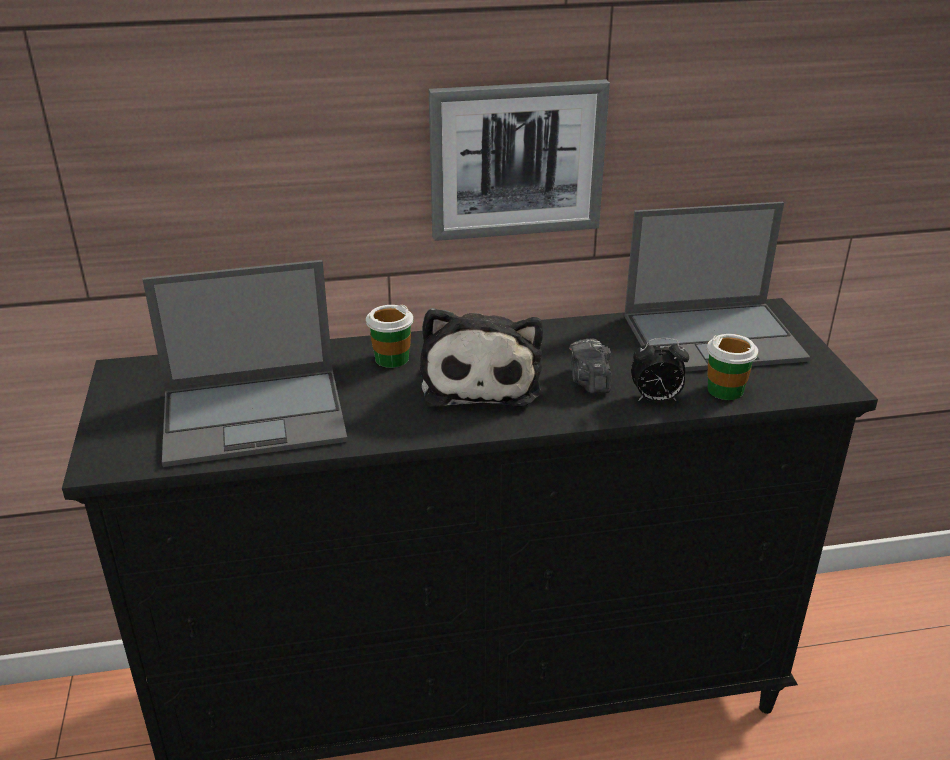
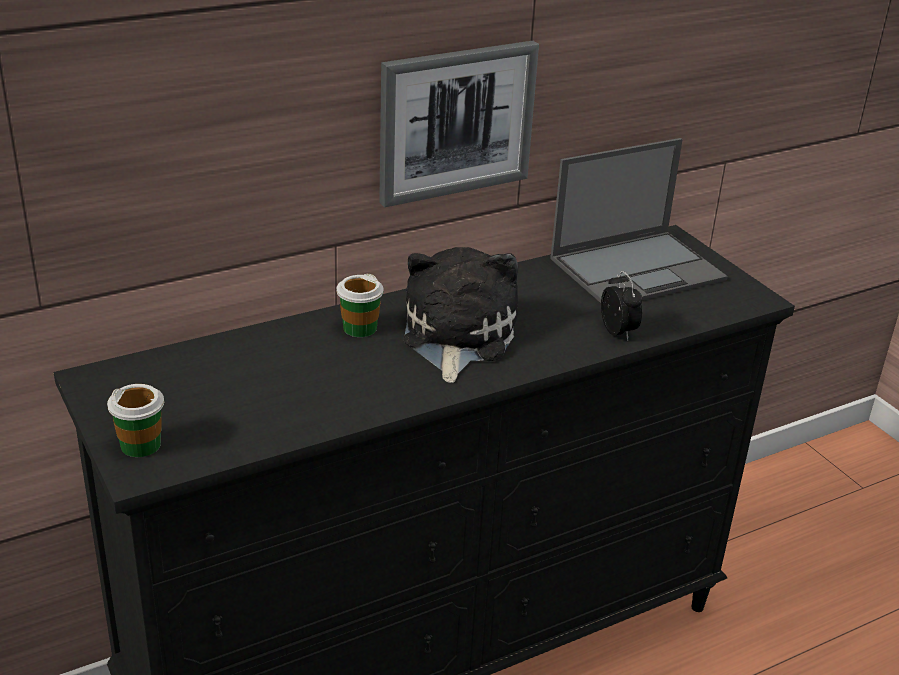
camera: 20 degrees left, 0 degrees up
laptop [143,260,348,467] -> none
plush toy [420,308,543,407] -> plush toy turned 150 degrees counterclockwise [404,247,518,383]
camera [569,339,611,394] -> none
alarm clock [631,338,689,402] -> alarm clock turned 90 degrees counterclockwise [601,271,642,341]
cup [707,334,758,400] -> cup moved to [107,384,164,457]

